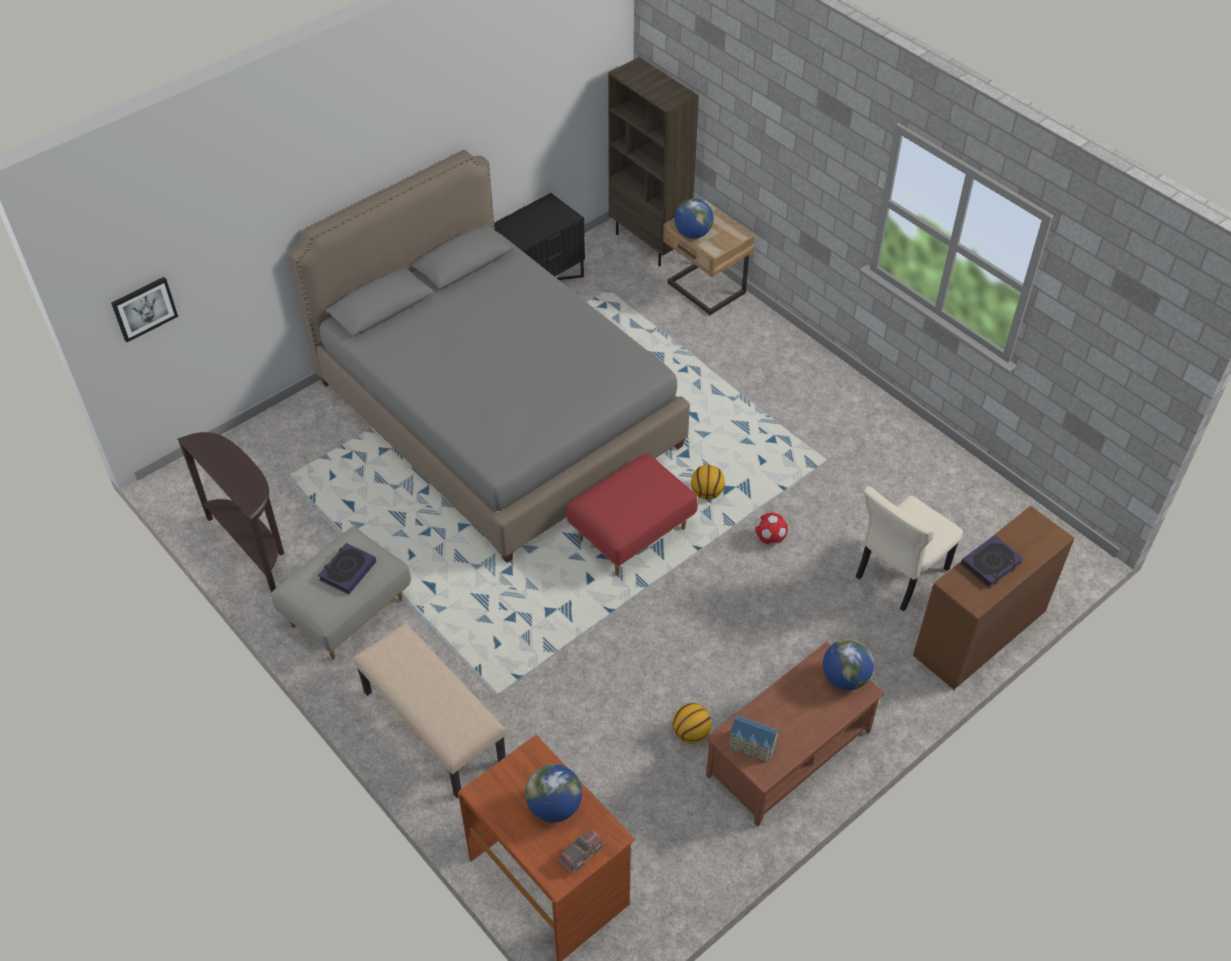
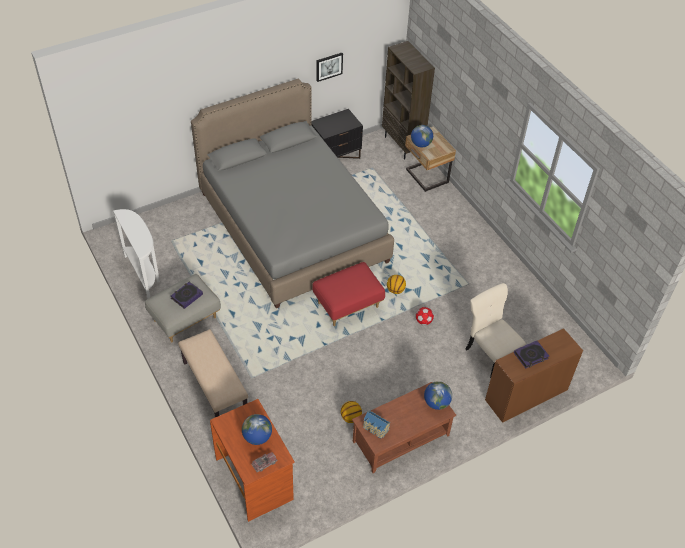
camera: 10 degrees right, 0 degrees up
picture [111,277,178,342] -> picture moved to [316,53,343,82]
brown console table [177,432,284,592] -> white console table [113,209,160,298]
beige chair [856,487,963,612] -> beige chair turned 90 degrees clockwise [466,283,526,378]

